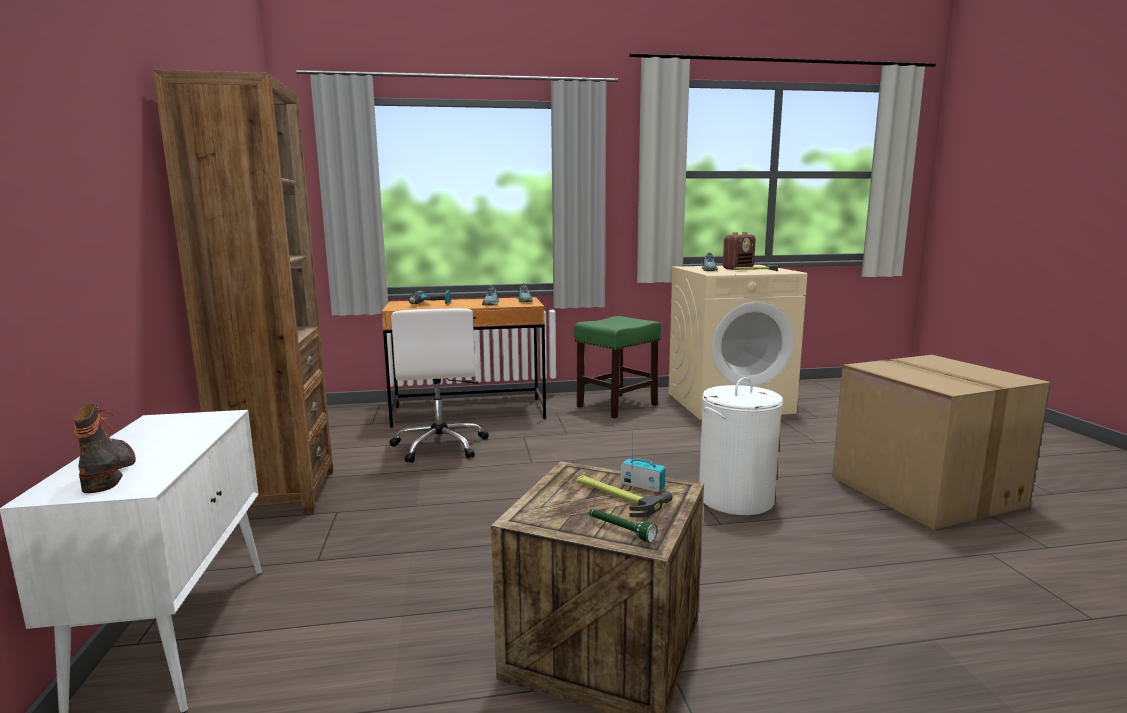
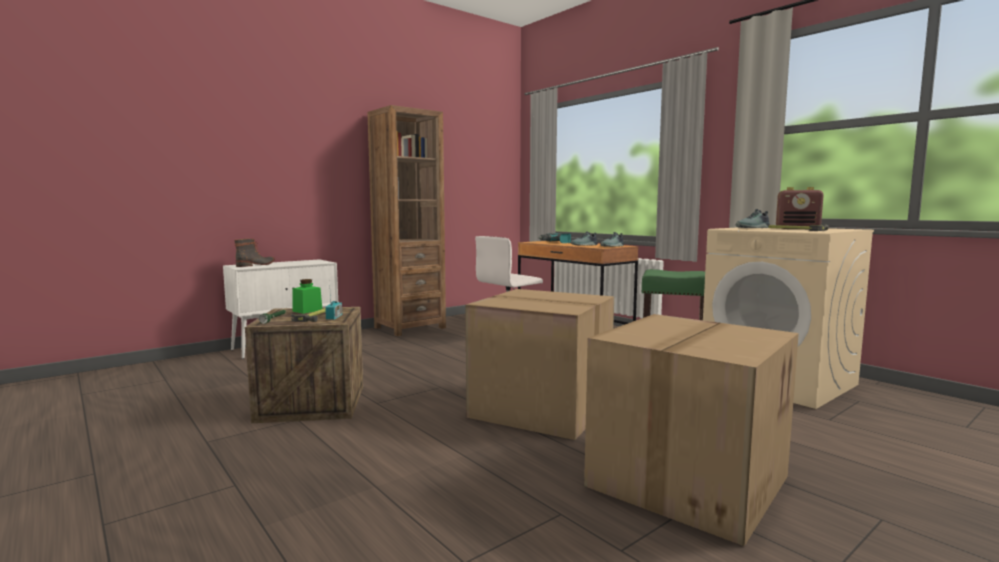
camera: 60 degrees right, 5 degrees down
white laundry basket [699,377,783,515] -> cardboard box [465,289,614,440]
none -> green jar [293,279,322,314]

